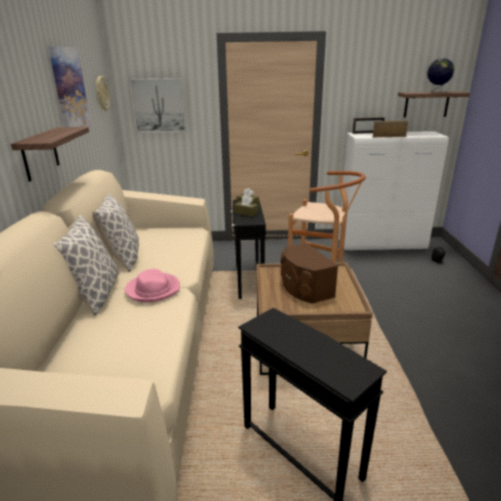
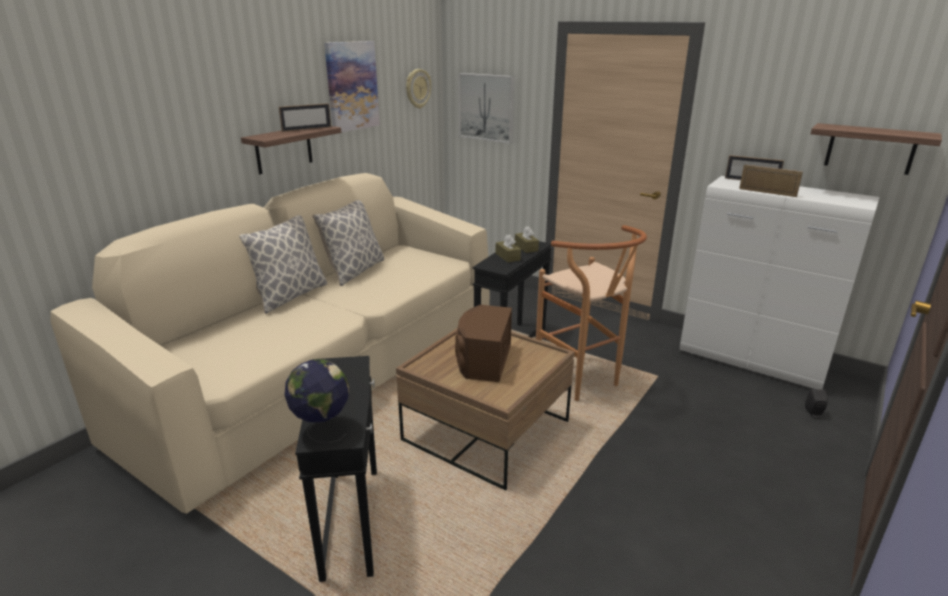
camera: 35 degrees right, 0 degrees up
pink hat [125,269,180,302] -> none
globe [427,58,454,93] -> globe moved to [285,359,349,443]
none -> picture frame [279,103,331,132]

